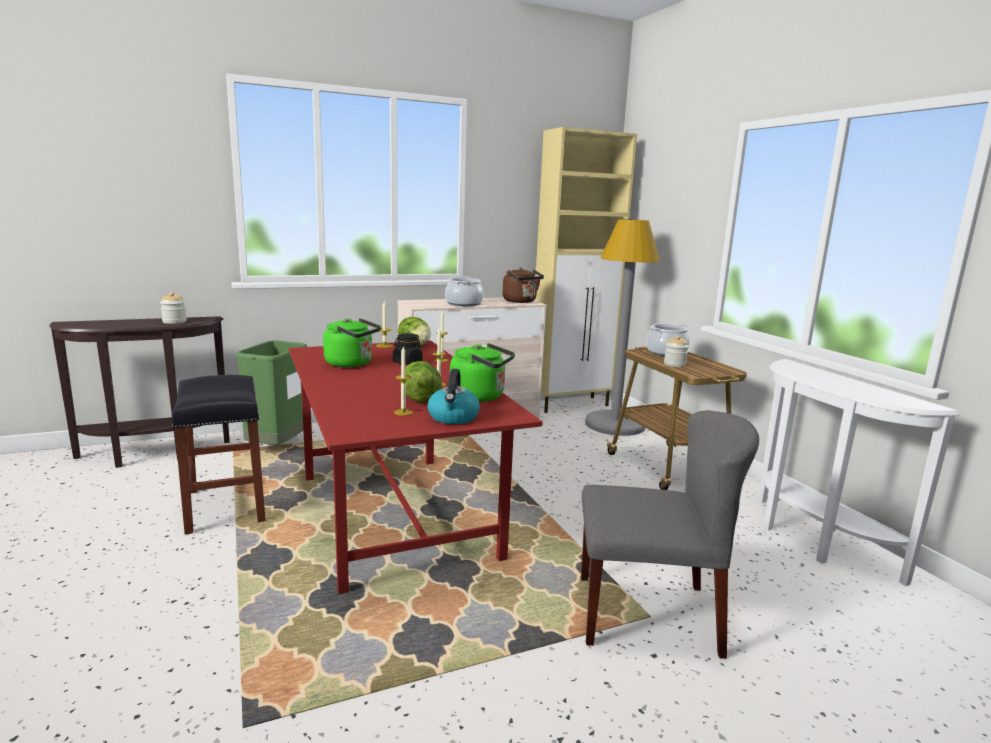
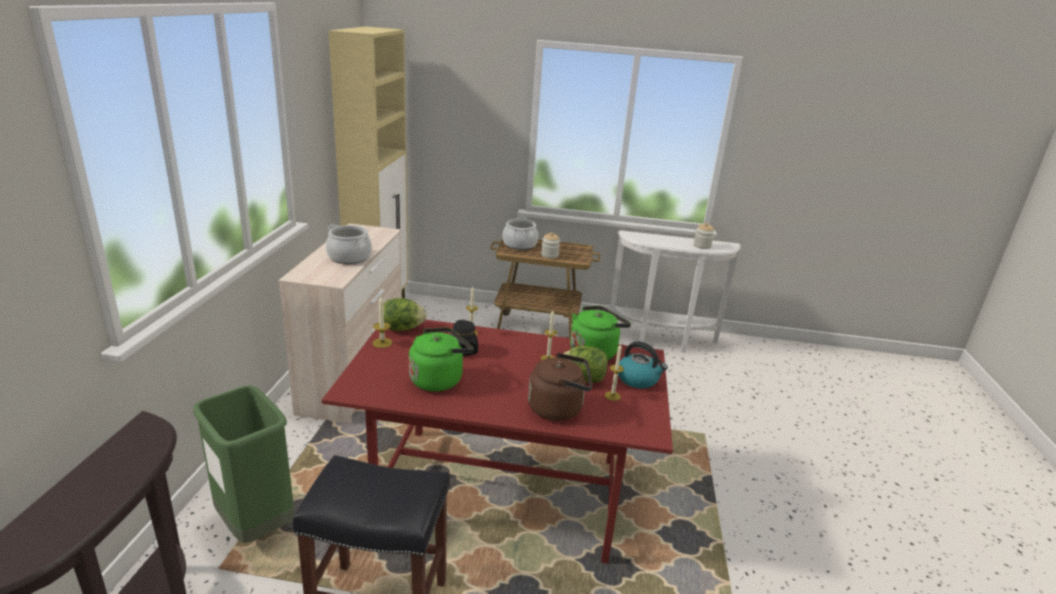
camera: 60 degrees left, 10 degrees up
jar [160,292,187,324] -> jar moved to [694,223,715,249]
brown kettle [503,268,544,303] -> brown kettle moved to [528,353,592,421]
grey chair [581,410,759,659] -> none
grey floor lamp [585,219,660,436] -> none

